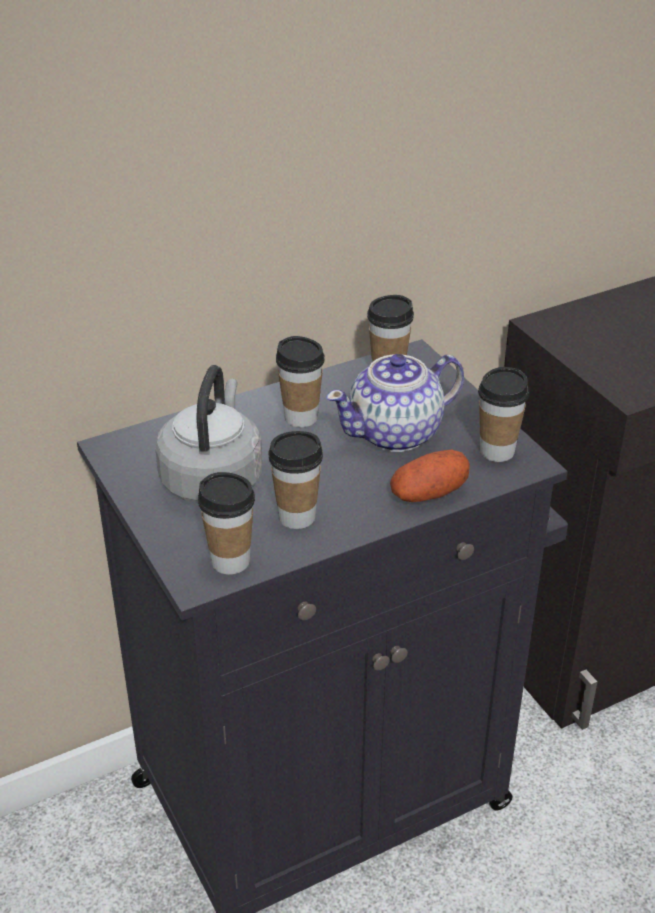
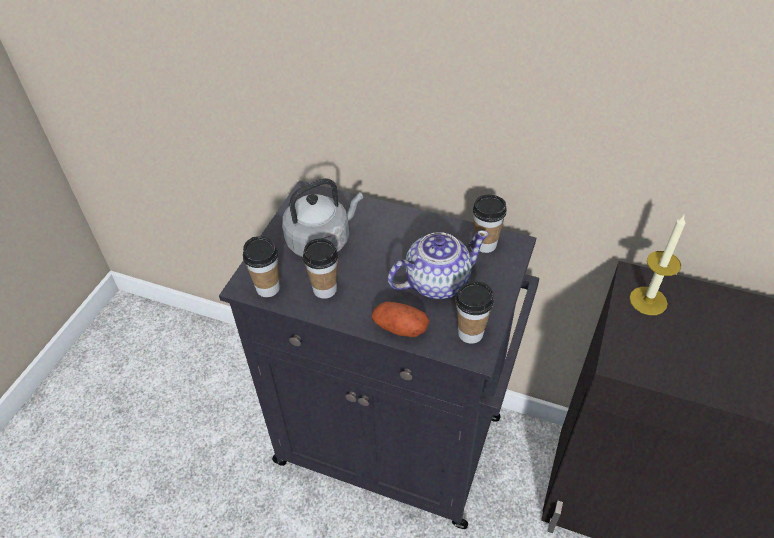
camera: 50 degrees right, 10 degrees up
cup [276,336,325,428] -> none
teapot [326,354,464,452] -> teapot turned 135 degrees clockwise [388,230,489,299]
none -> candle [629,215,686,315]

